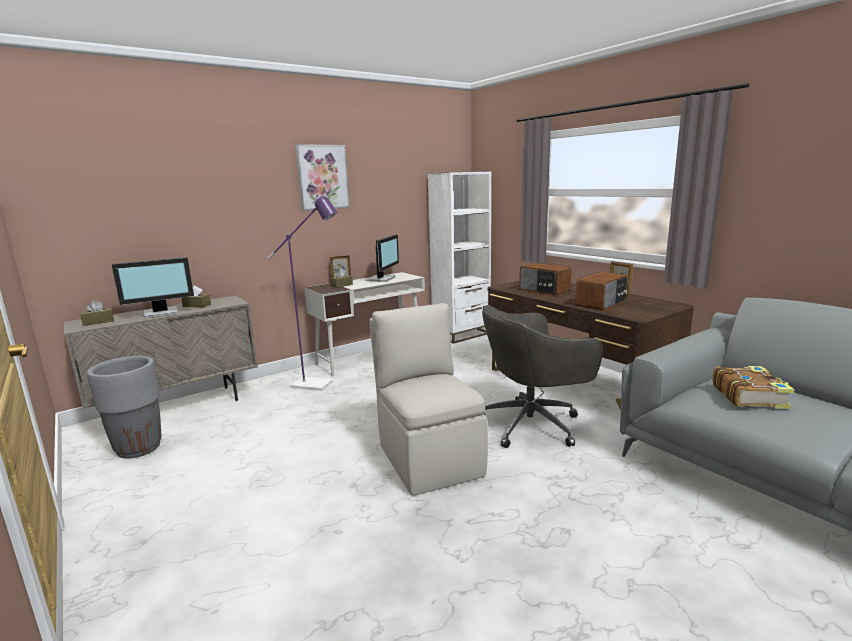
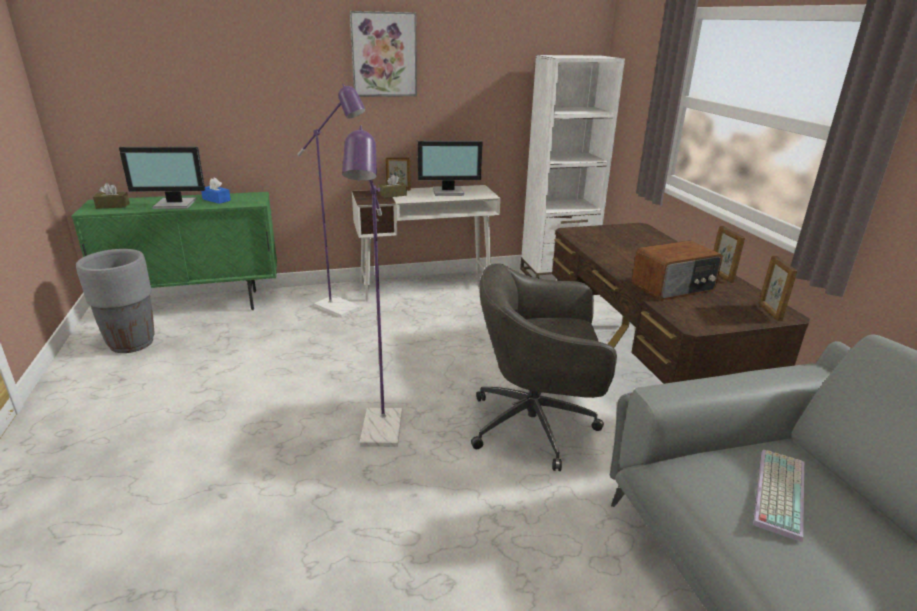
camera: 20 degrees right, 10 degrees up
beige cabinet [64,295,258,409] -> green cabinet [71,192,277,310]
brown tissue box [181,286,211,307] -> blue tissue box [201,178,231,204]
monitor [366,235,399,282] -> monitor turned 45 degrees clockwise [418,141,483,196]
beige chair [369,303,488,496] -> purple floor lamp [342,125,402,447]
radio [519,263,572,296] -> none
book [712,366,795,409] -> keyboard [753,449,804,543]
none -> picture frame [758,255,797,321]

